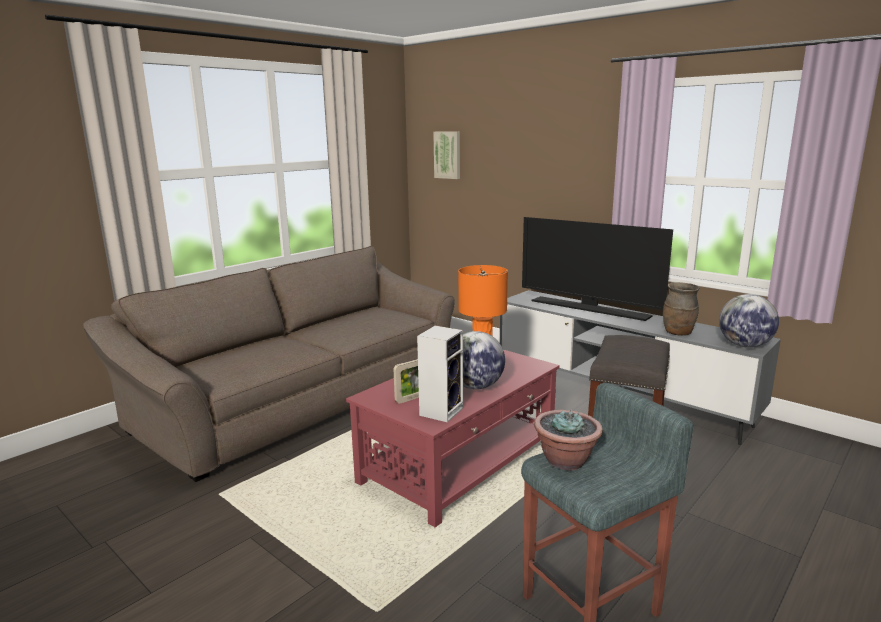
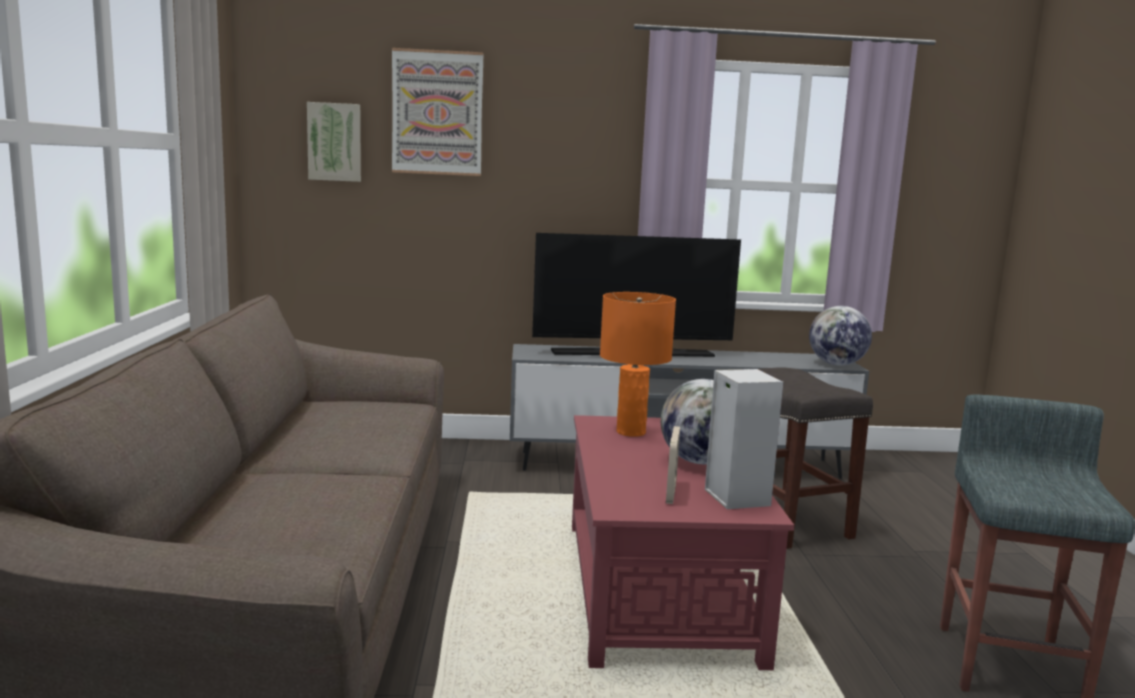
camera: 45 degrees left, 5 degrees down
potted plant [534,409,603,471] -> none
brown vase [663,282,699,336] -> none
none -> picture [392,48,483,176]

